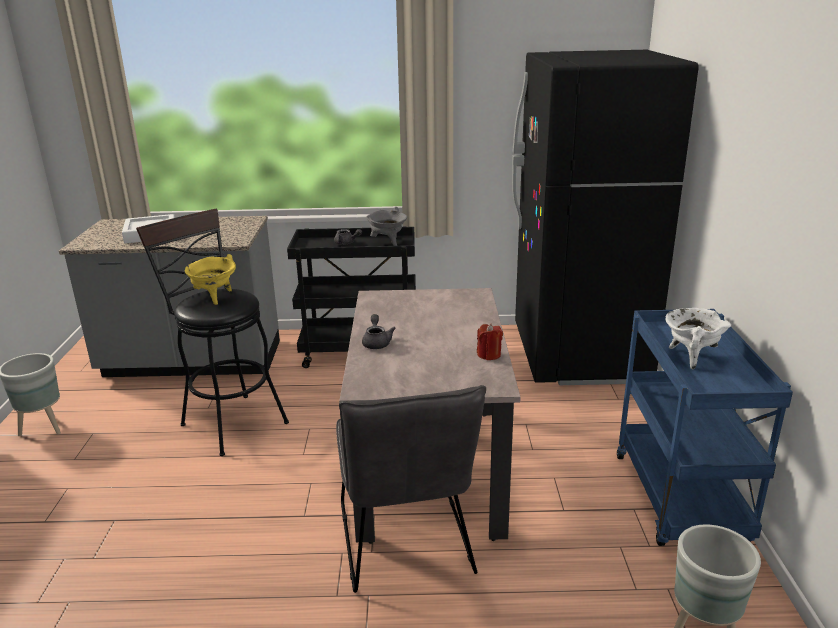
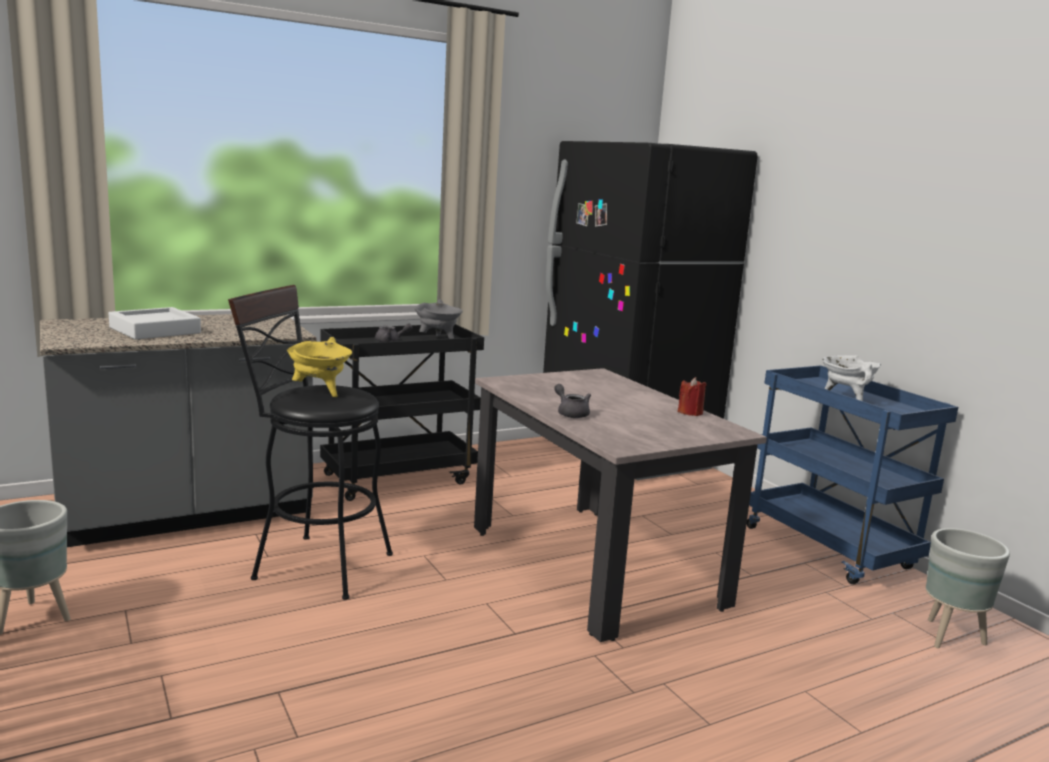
camera: 30 degrees left, 10 degrees down
grey chair [336,385,486,593] -> none

